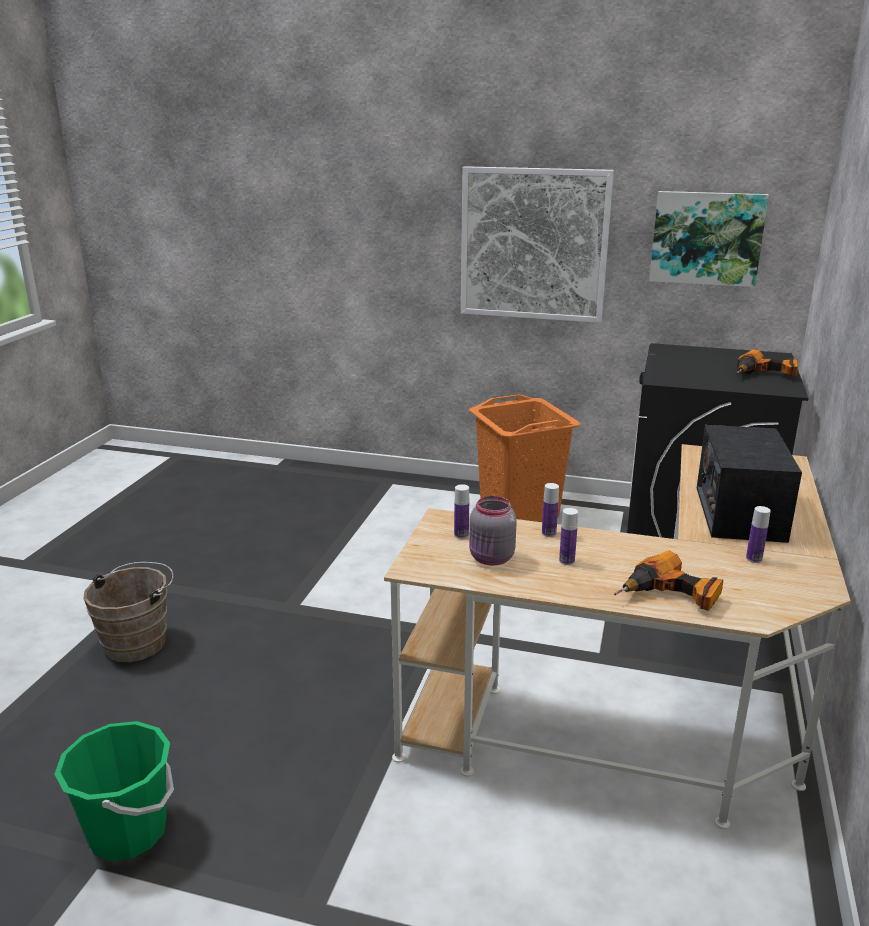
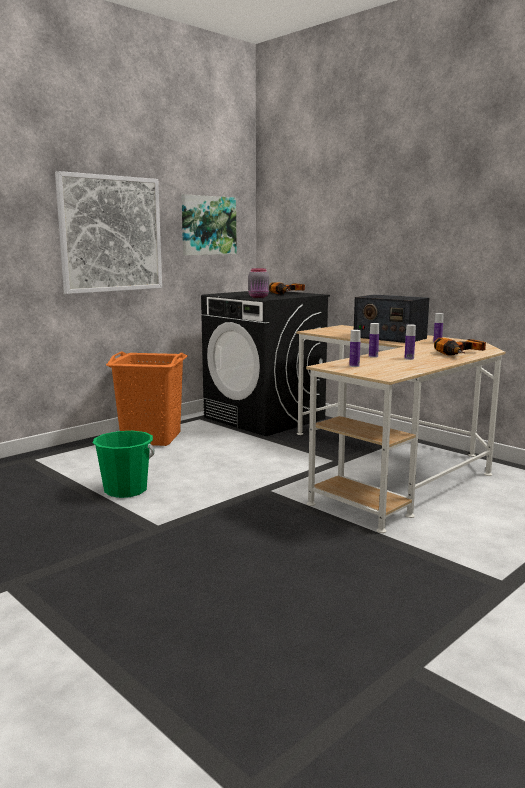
camera: 60 degrees left, 10 degrees down
green bucket [54,721,174,861] -> green bucket moved to [93,431,155,498]
brown bucket [84,562,174,662] -> none
grey jar [469,496,517,566] -> grey jar moved to [248,268,269,298]

